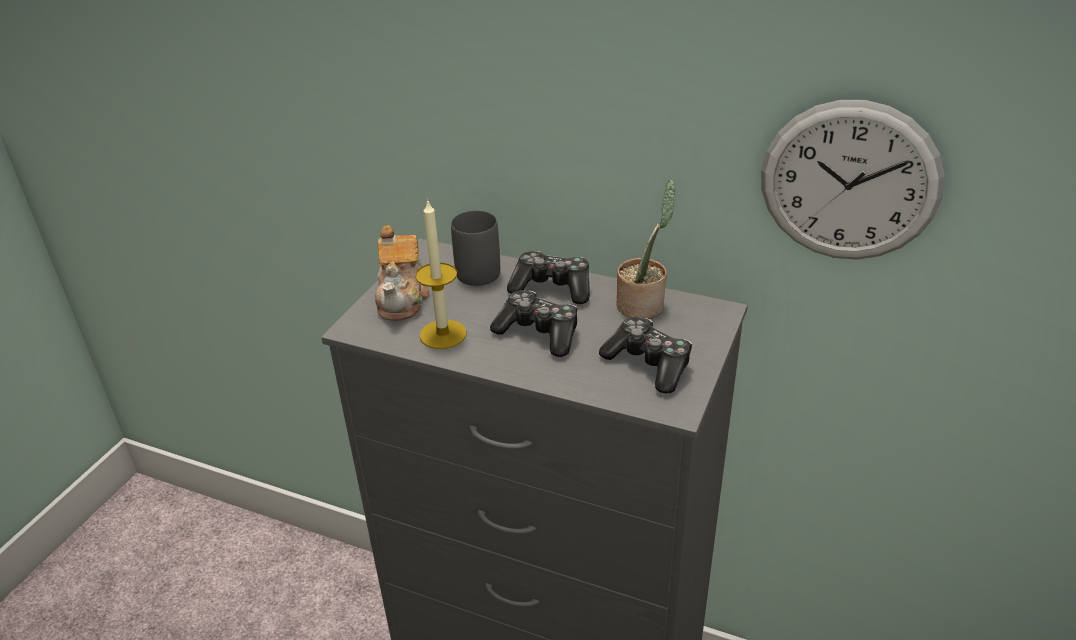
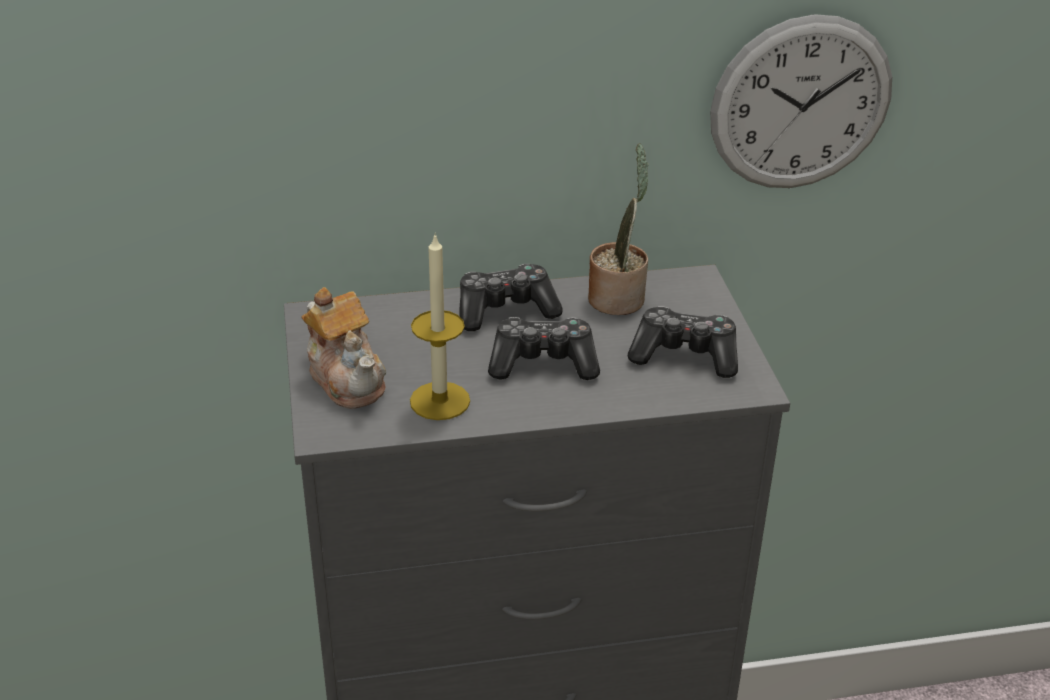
camera: 35 degrees left, 0 degrees up
grey mug [451,210,500,286] -> none

